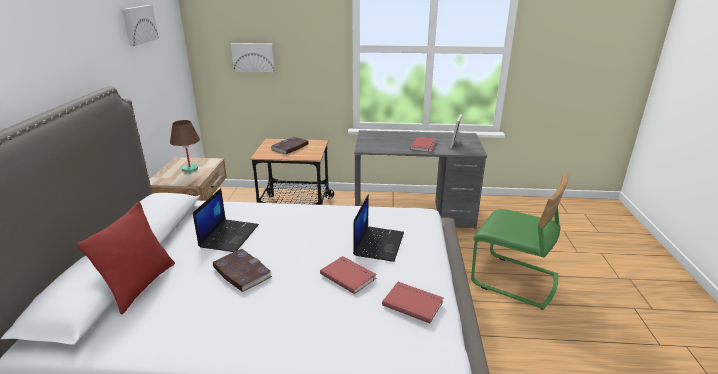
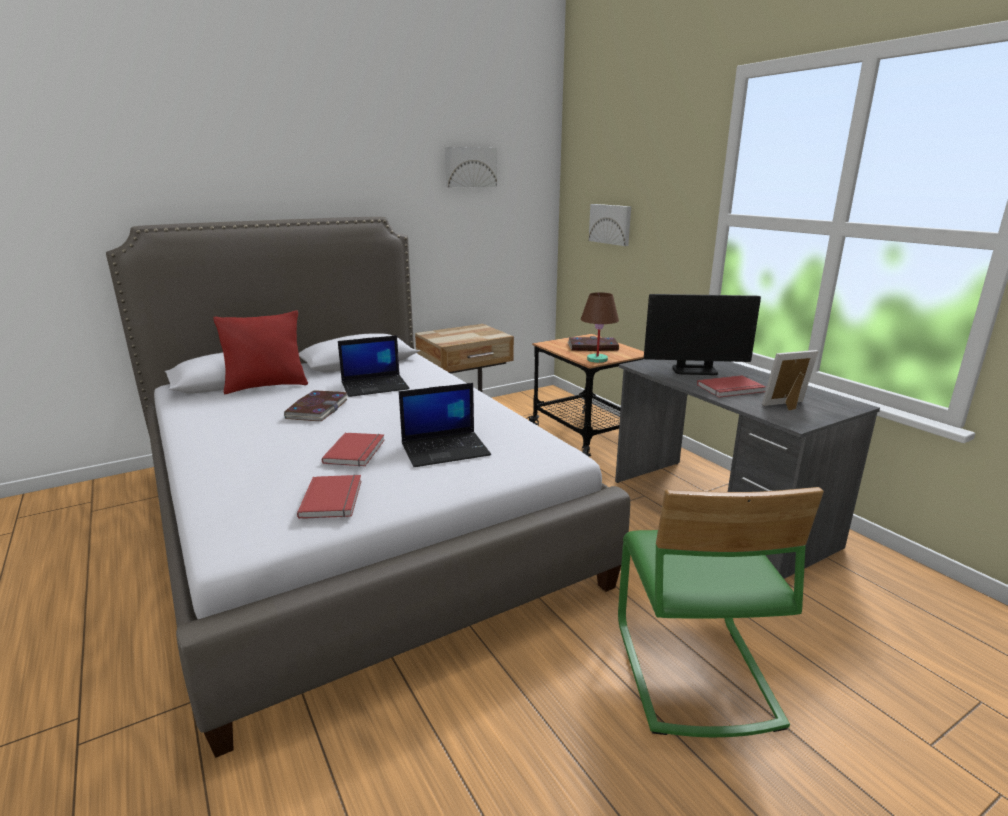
camera: 55 degrees right, 5 degrees down
brown table lamp [170,120,200,172] -> brown table lamp moved to [581,292,619,363]
none -> monitor [644,294,761,375]

